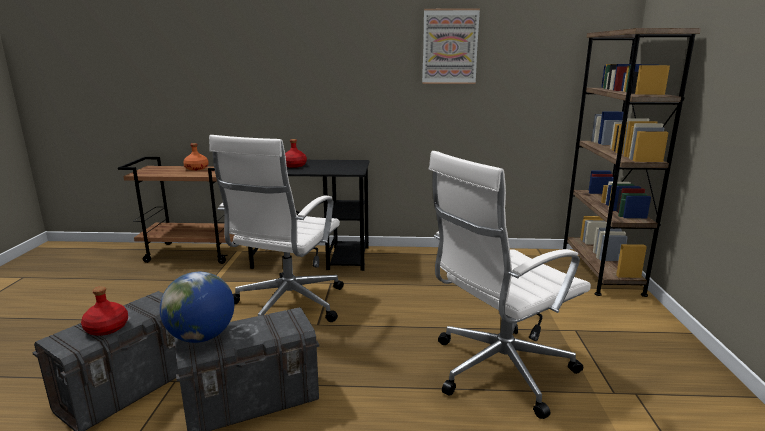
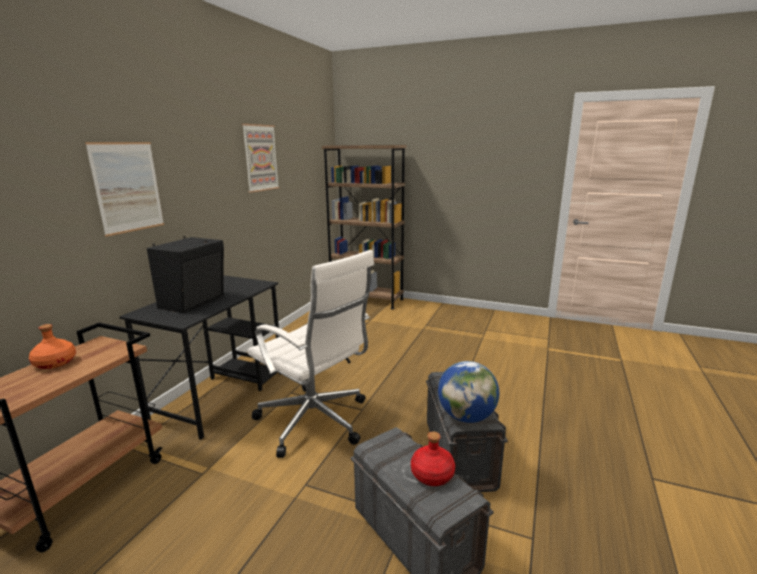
camera: 70 degrees left, 0 degrees up
red bottle [285,139,307,168] -> black speaker [147,236,224,313]
white office chair [429,151,591,419] -> none
none -> picture [85,142,164,237]

